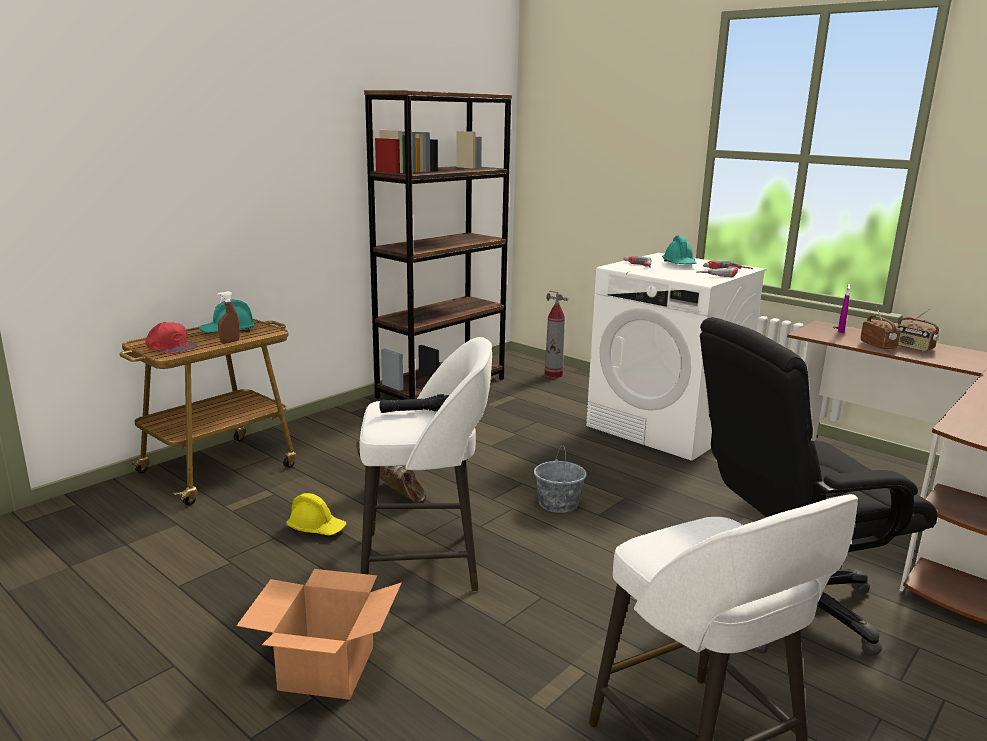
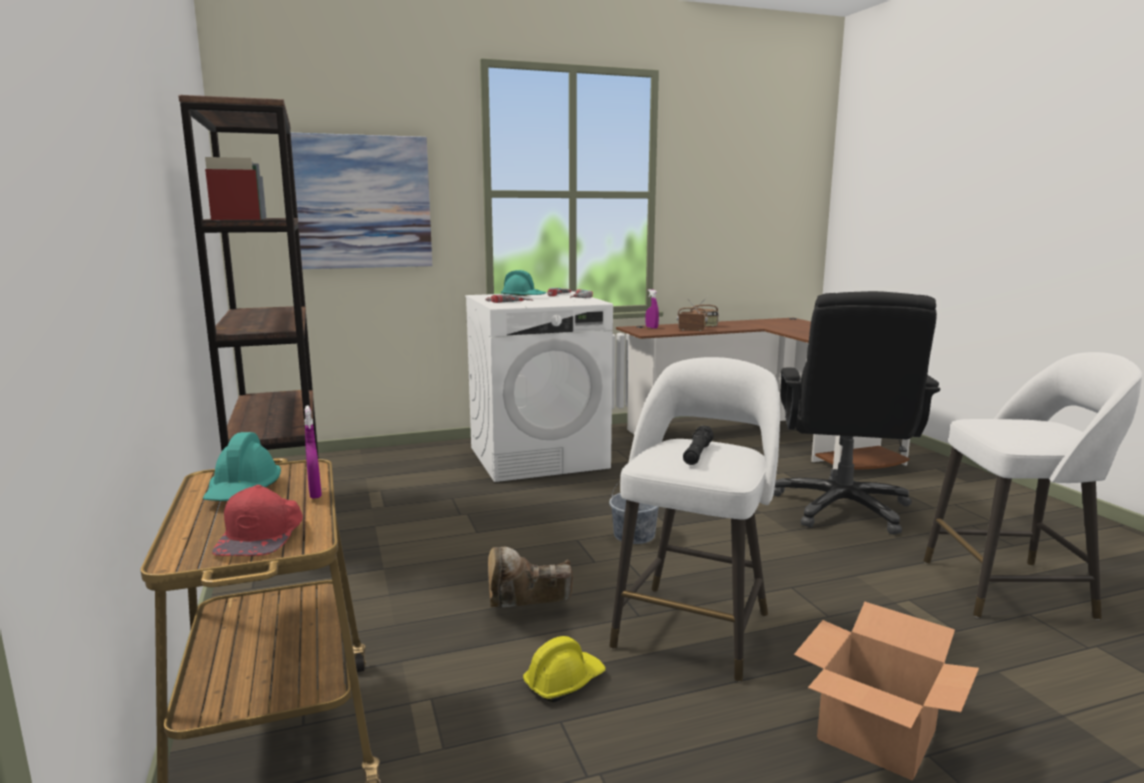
camera: 60 degrees left, 5 degrees down
red cap [145,322,197,354] -> red cap turned 120 degrees clockwise [212,485,303,556]
brown spray bottle [217,291,240,344] -> purple spray bottle [304,405,322,499]
fire extinguisher [544,290,568,378] -> none
none -> picture [291,133,432,269]

